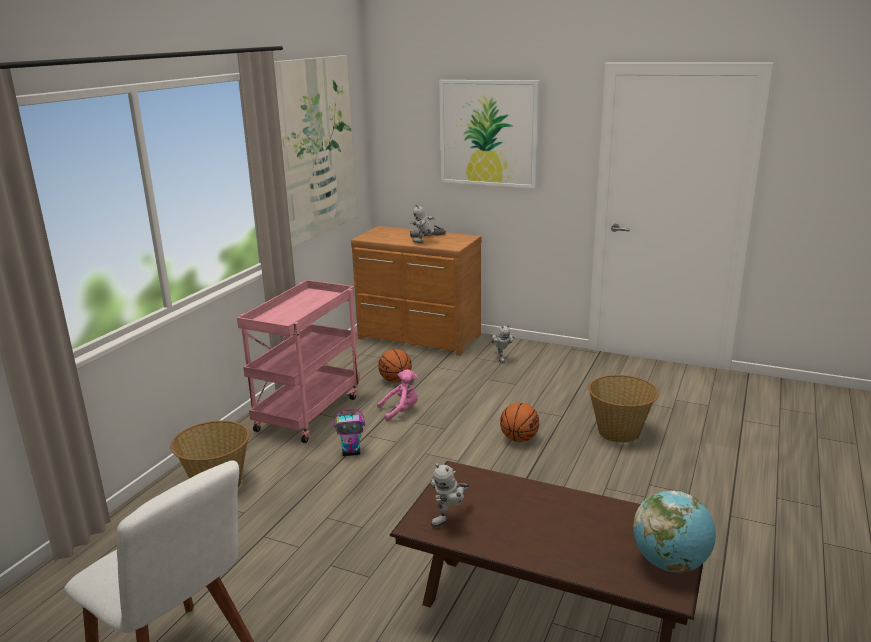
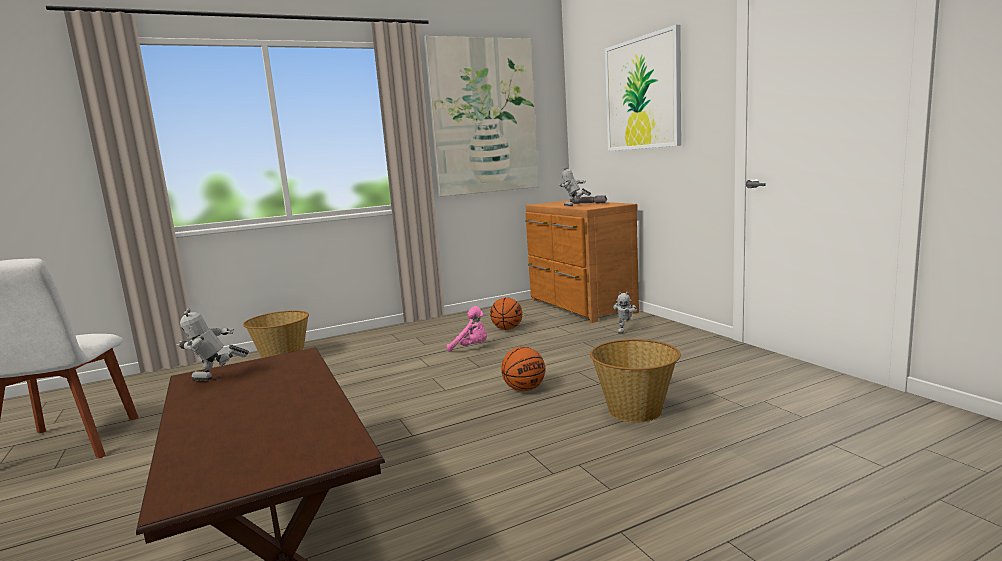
camera: 40 degrees right, 10 degrees down
pink cart [237,280,360,443] -> none
toy robot [334,409,365,456] -> none
globe [633,491,716,573] -> none

